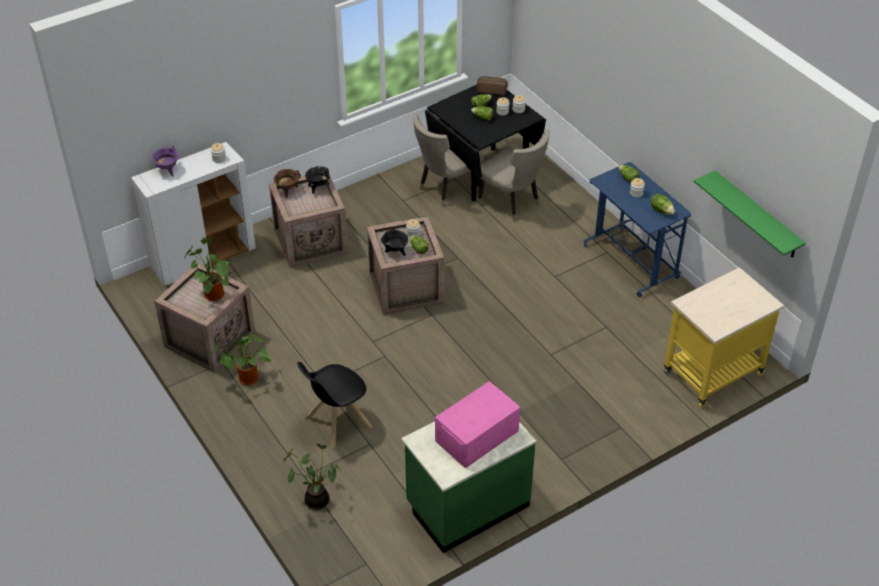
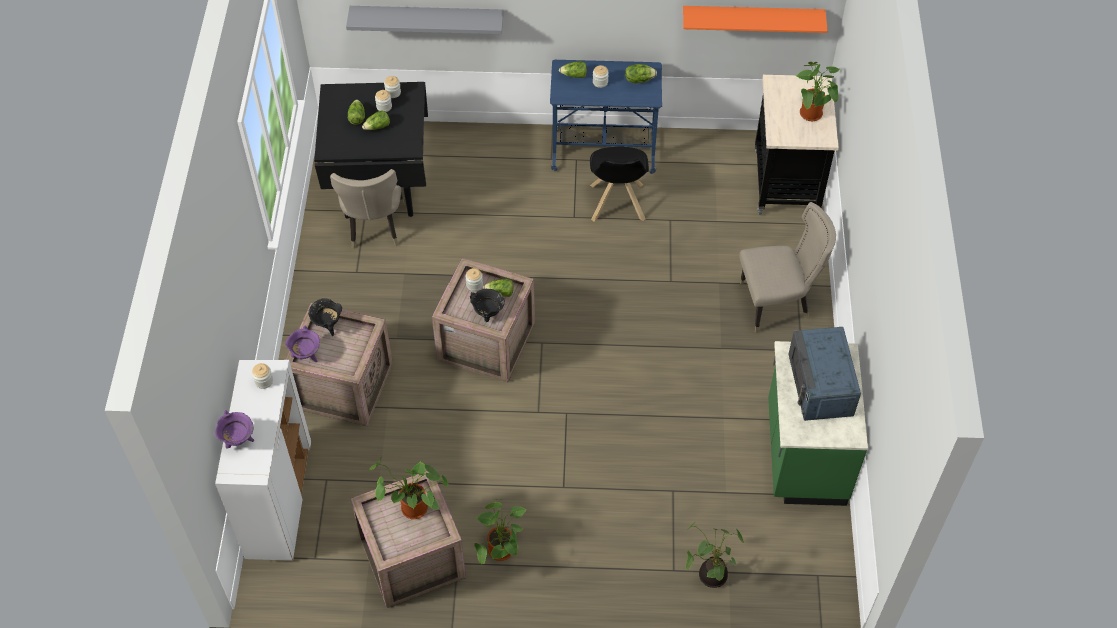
camera: 55 degrees left, 10 degrees up
brown cooking pot [273,169,301,197] -> purple cooking pot [285,326,320,362]
black chair [298,362,372,449] -> black chair moved to [590,146,649,222]
pink microwave [435,381,520,468] -> blue microwave [788,327,861,421]
bread [477,76,508,95] -> none
beige chair [478,129,550,222] -> beige chair moved to [739,202,836,333]
yellow cart [664,267,784,408] -> black cart [755,75,839,214]
green shelf [694,171,806,258] -> orange shelf [683,6,828,33]
none -> grey shelf [346,6,504,34]
none -> potted plant [796,62,839,121]

